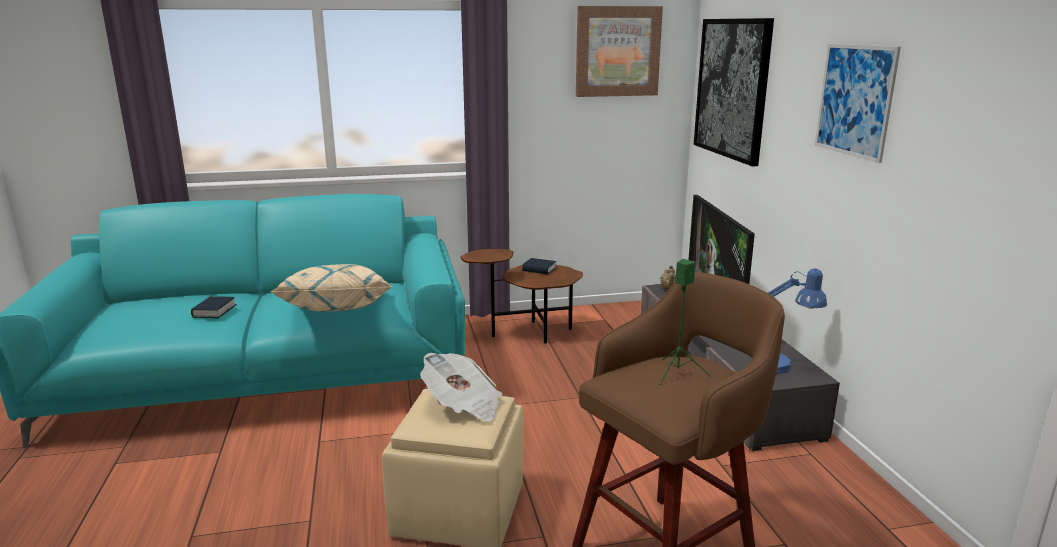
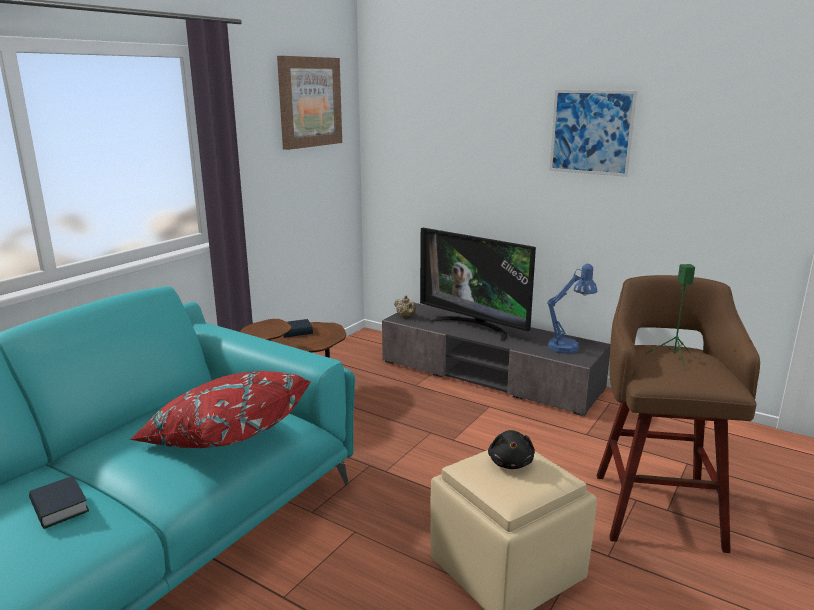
camera: 45 degrees left, 0 degrees up
beige pillow [270,264,393,312] -> red pillow [129,371,312,448]
newspaper [420,353,502,422] -> black plush toy [488,430,535,469]
picture [694,18,774,167] -> none

